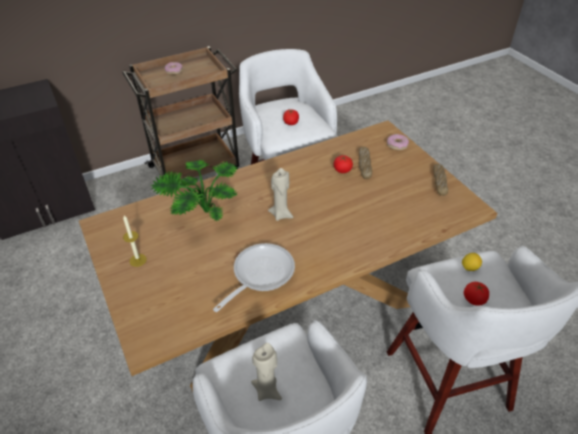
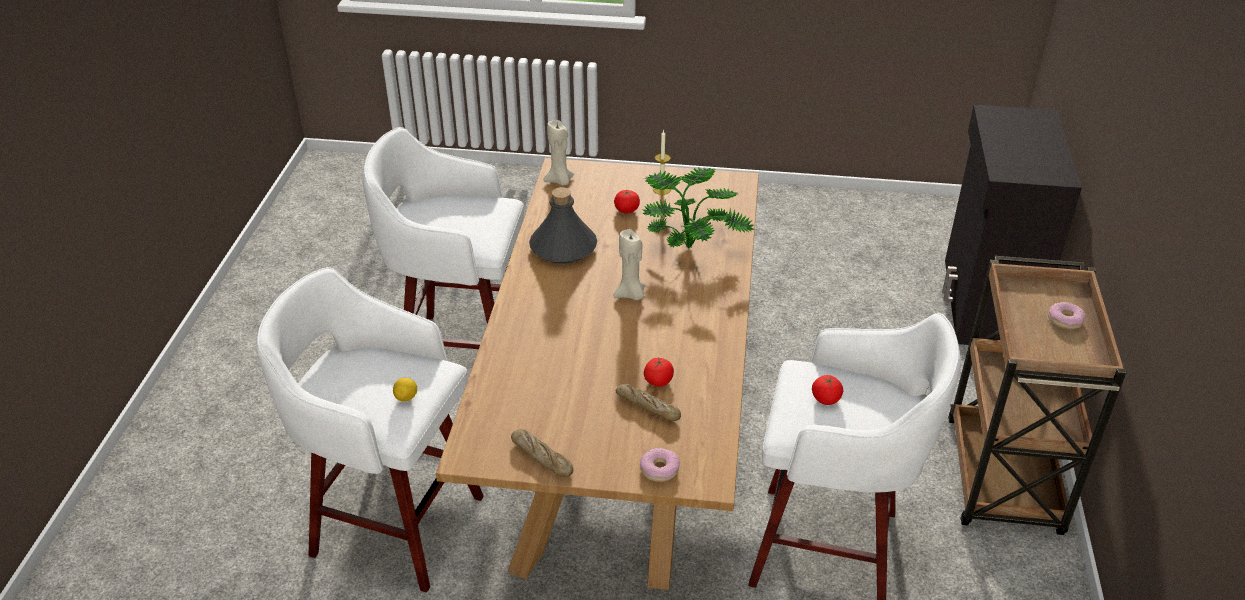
camera: 125 degrees right, 5 degrees down
frying pan [213,243,295,312] -> grey bottle [529,187,597,264]
beige candle [251,343,282,401] -> beige candle moved to [544,120,574,185]
tomato [464,282,489,306] -> tomato moved to [614,189,640,214]

